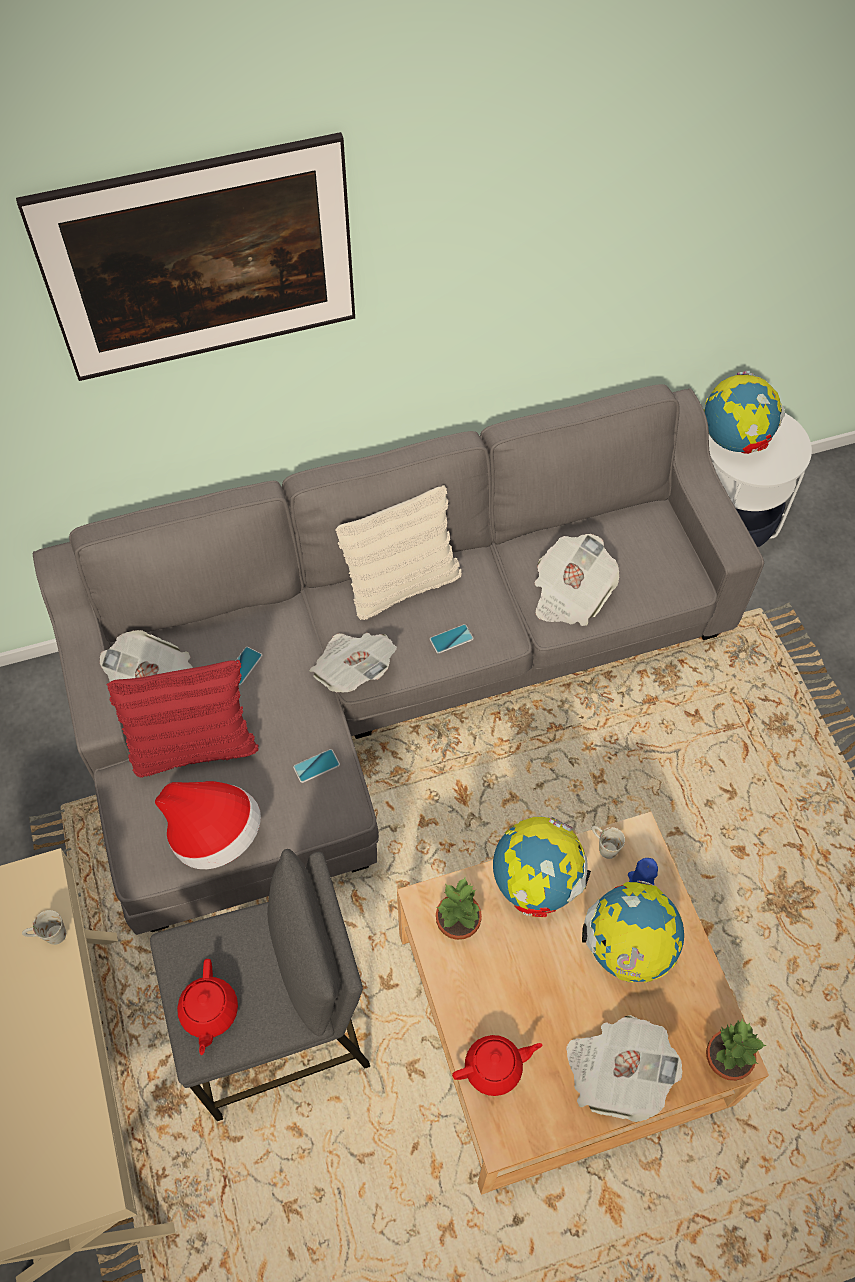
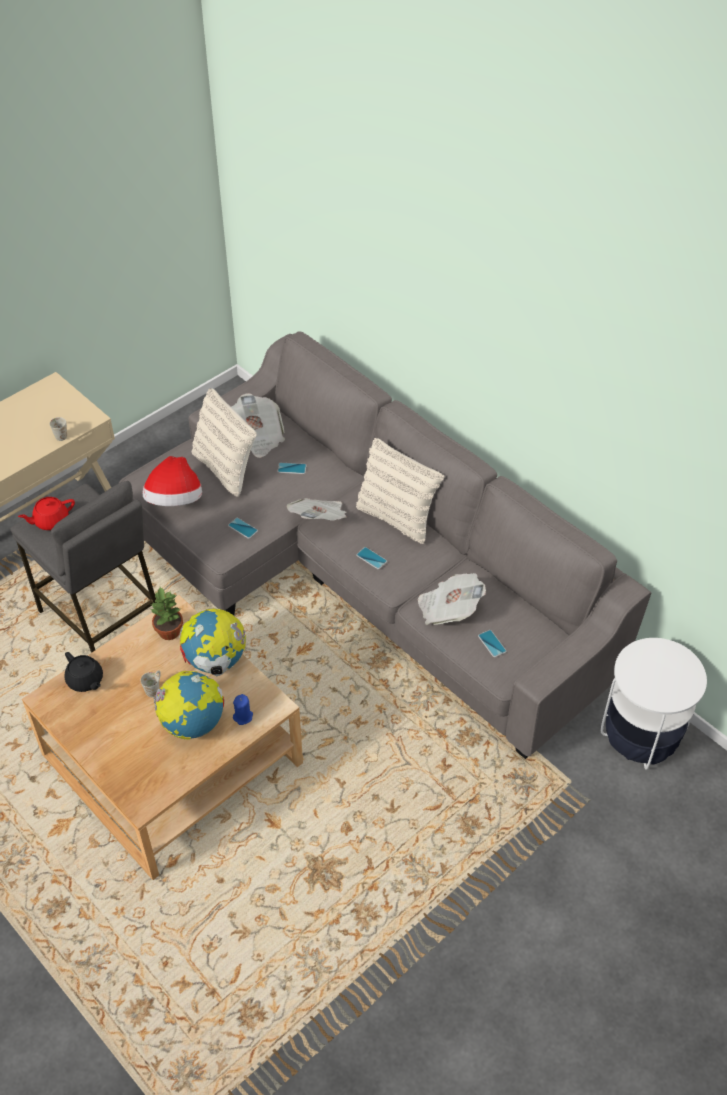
camera: 65 degrees right, 10 degrees down
picture [16,132,355,381] -> none
red pillow [107,660,259,778] -> beige pillow [191,388,257,497]
red teapot [452,1035,543,1096] -> black teapot [64,652,103,692]
newspaper [566,1015,683,1122] -> none
white mug [592,826,625,859] -> white mug moved to [141,670,161,697]
globe [704,371,785,454] -> none
potted plant [706,1019,767,1081] -> none
none -> phone [478,630,507,657]

